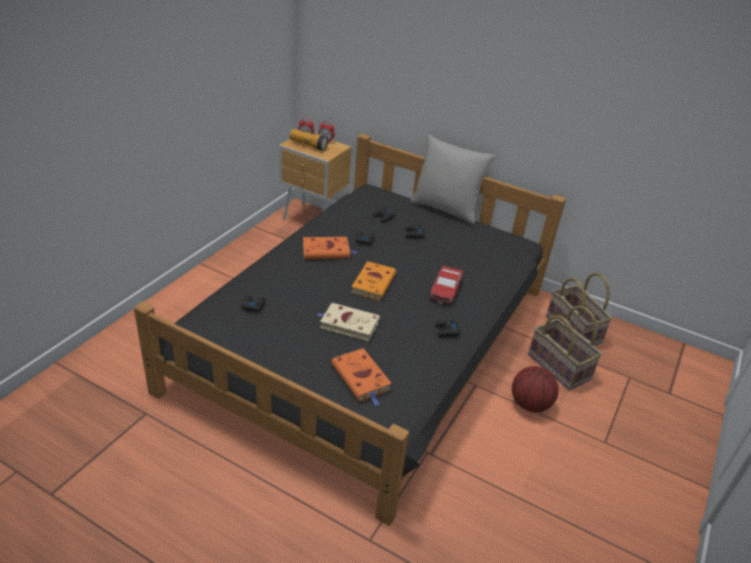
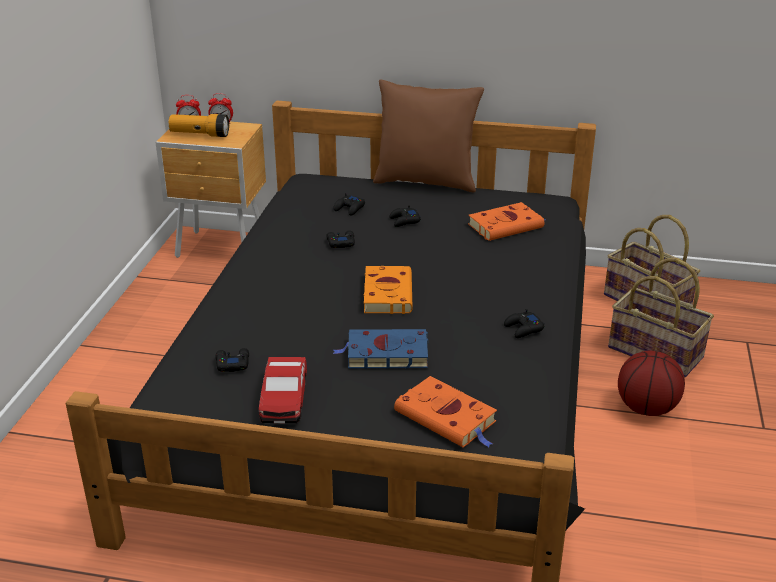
camera: 15 degrees left, 5 degrees down
orange book [303,237,357,259] -> orange book moved to [468,202,545,241]
beige book [316,303,380,341] -> blue book [333,329,428,369]
grey pillow [411,134,495,225] -> brown pillow [373,79,484,193]
toy car [430,266,463,305] -> toy car moved to [259,357,307,423]

